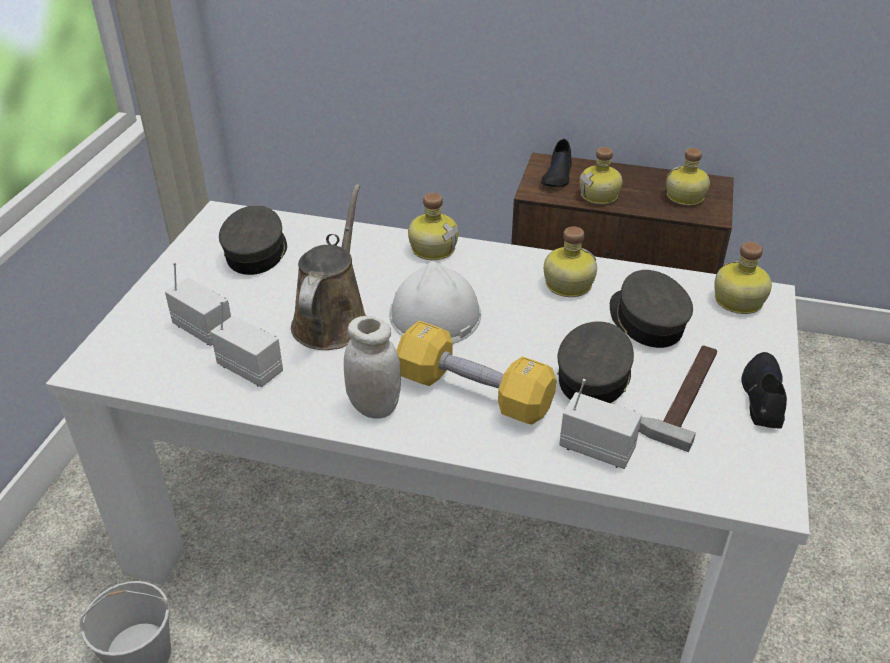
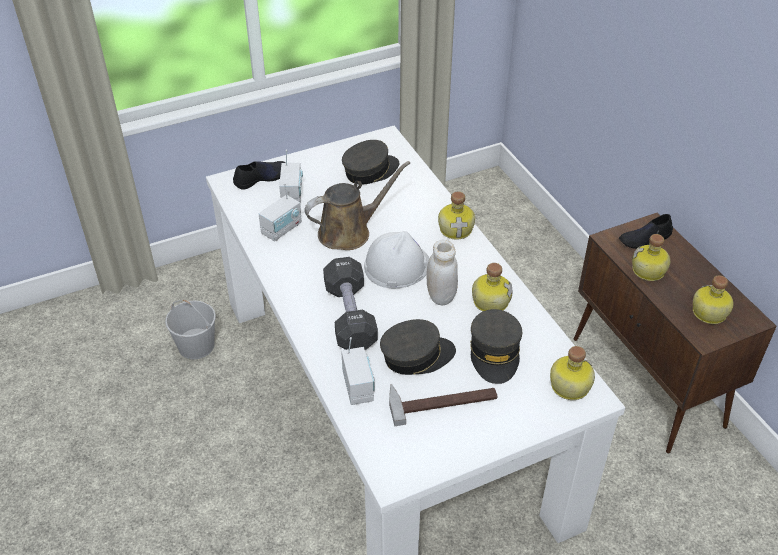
camera: 50 degrees right, 5 degrees up
radio [210,300,283,387] -> radio turned 45 degrees clockwise [259,183,302,241]
white jar [344,316,401,418] -> white jar moved to [426,240,458,305]
yellow dumbbell [396,321,557,425] -> black dumbbell [323,257,378,350]
grey cap [610,270,693,348] -> grey cap turned 150 degrees clockwise [470,309,522,384]
black shoe [741,352,787,429] -> black shoe moved to [233,161,286,190]

